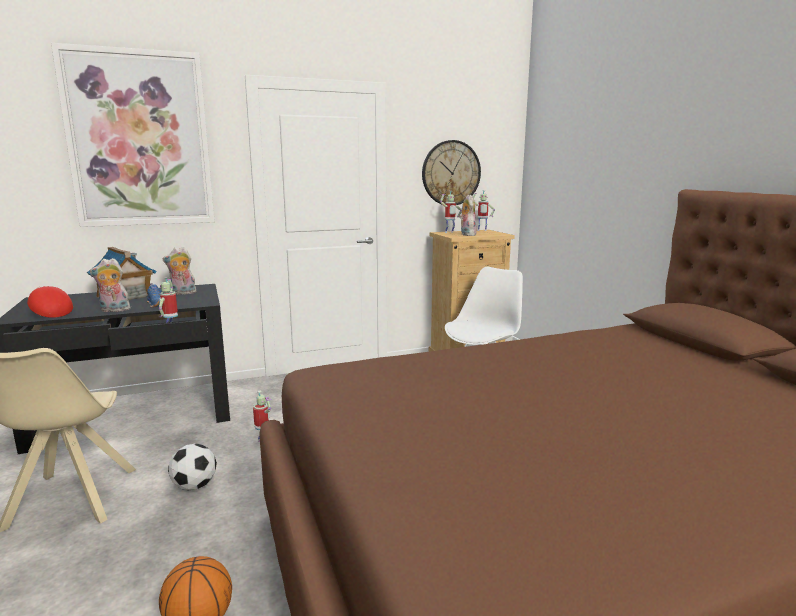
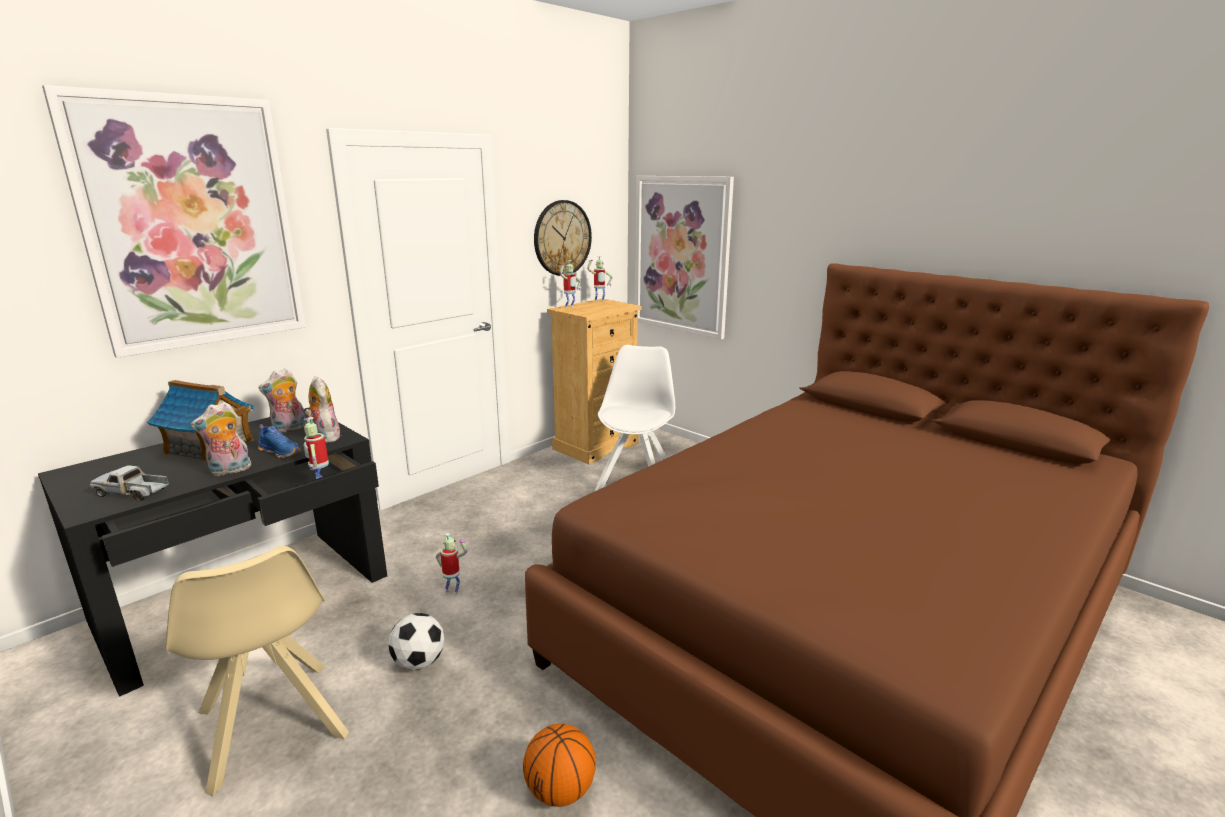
camera: 25 degrees left, 5 degrees up
red cap [27,286,73,318] -> toy truck [90,465,169,501]
plush toy [459,195,477,236] -> plush toy moved to [305,376,341,443]
none -> picture [635,176,734,339]

